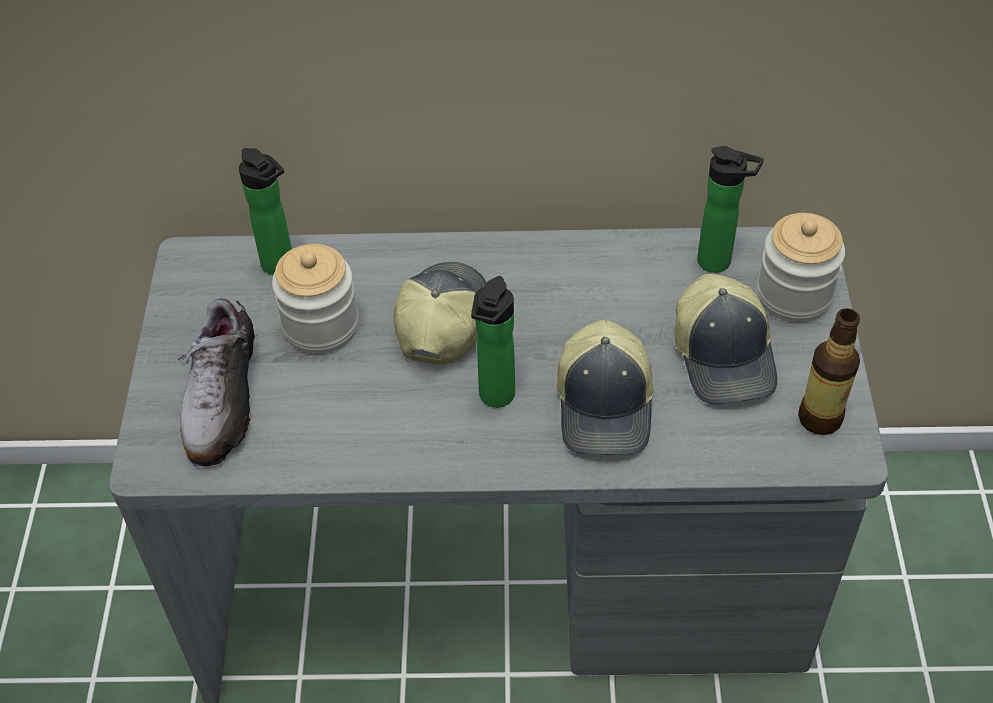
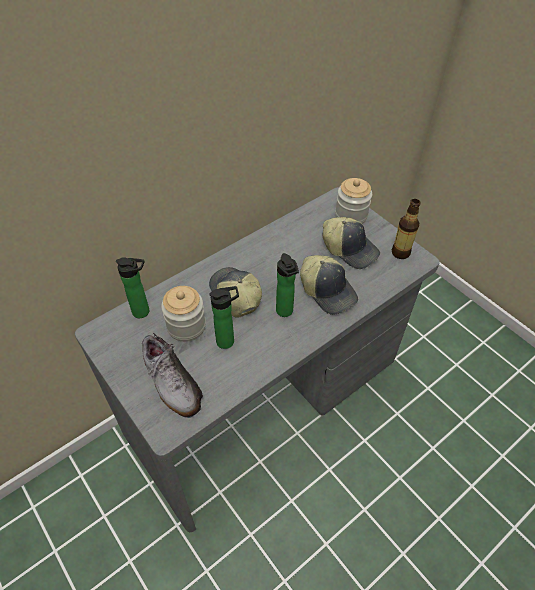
camera: 40 degrees left, 0 degrees up
bottle [697,146,764,273] -> bottle moved to [209,286,239,349]

